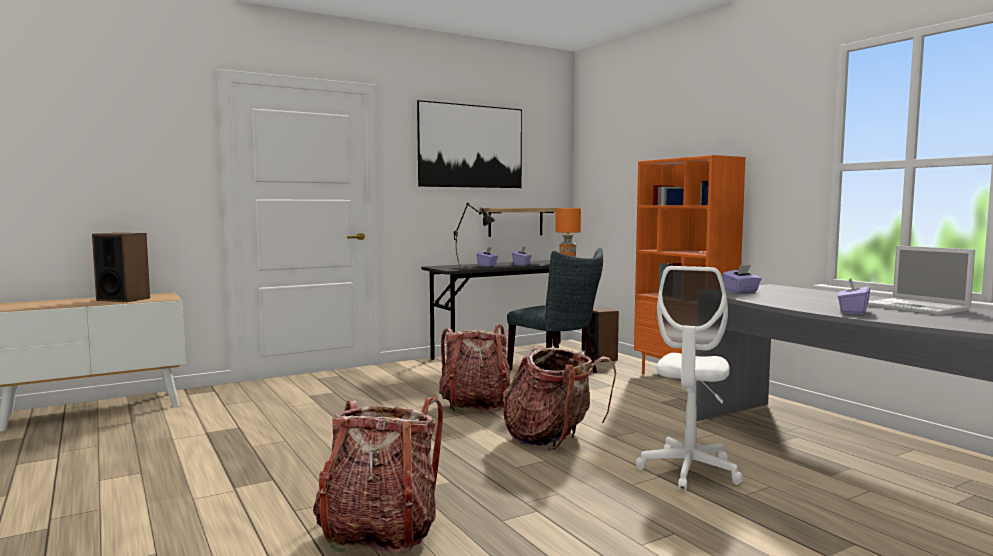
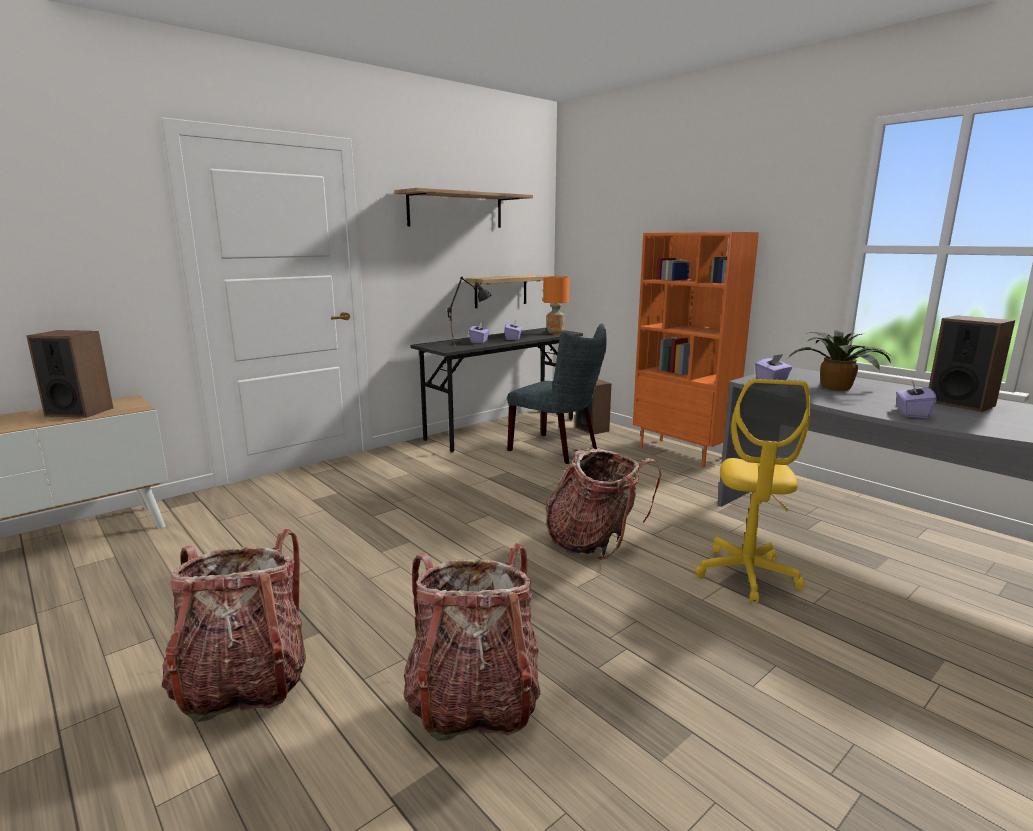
camera: 10 degrees left, 10 degrees up
picture [417,100,522,188] -> shelf [395,188,533,228]
backpack [439,324,511,413] -> backpack moved to [162,529,306,722]
white office chair [636,266,743,491] -> yellow office chair [695,379,810,604]
laptop [868,246,975,315] -> speaker [929,315,1015,412]
none -> potted plant [788,330,891,390]

